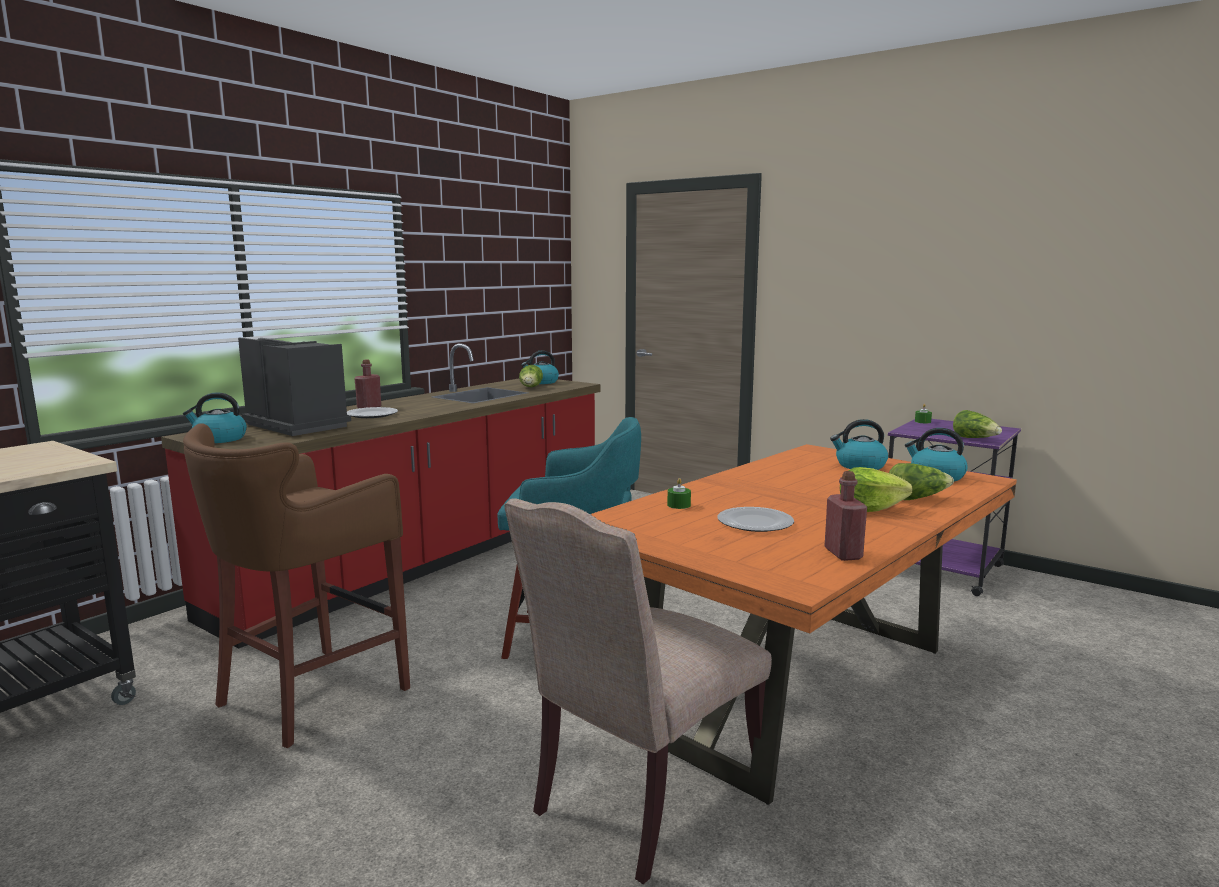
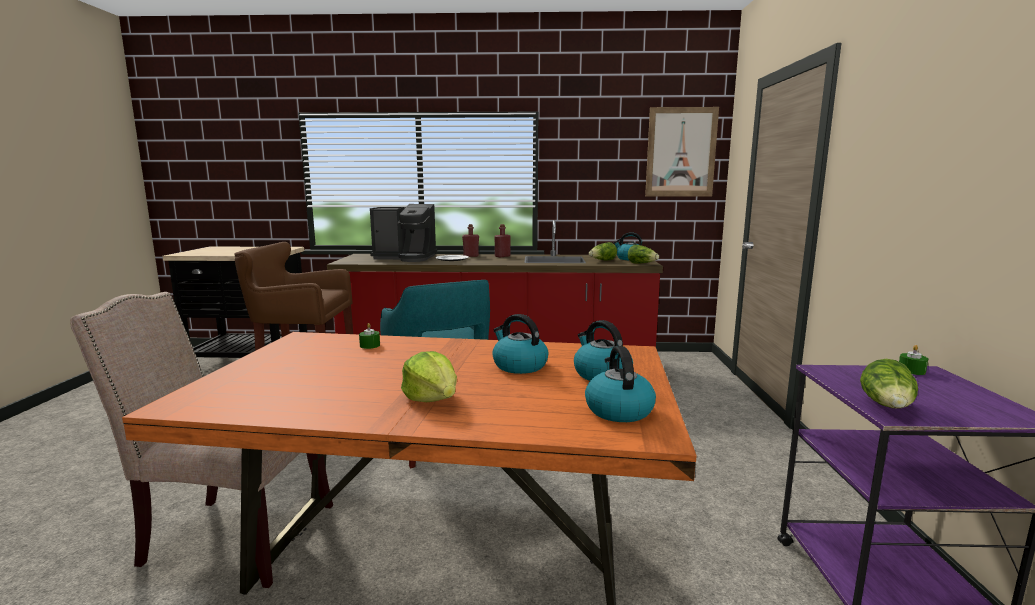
camera: 55 degrees right, 0 degrees up
kettle [183,392,247,443] -> kettle moved to [492,314,548,374]
coffee machine [238,337,351,436] -> coffee machine turned 90 degrees clockwise [370,204,437,262]
plate [717,507,794,532] -> none
red bottle [824,471,867,561] -> red bottle moved to [494,224,510,257]
lettuce [889,463,954,500] -> lettuce moved to [628,245,659,264]
none -> picture [645,107,719,196]

